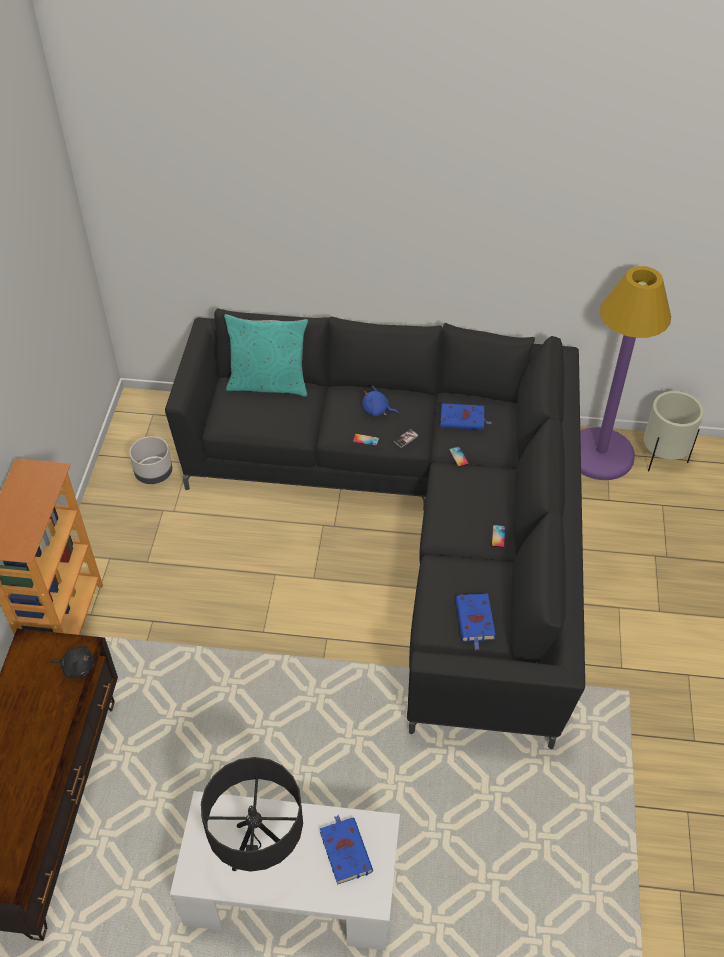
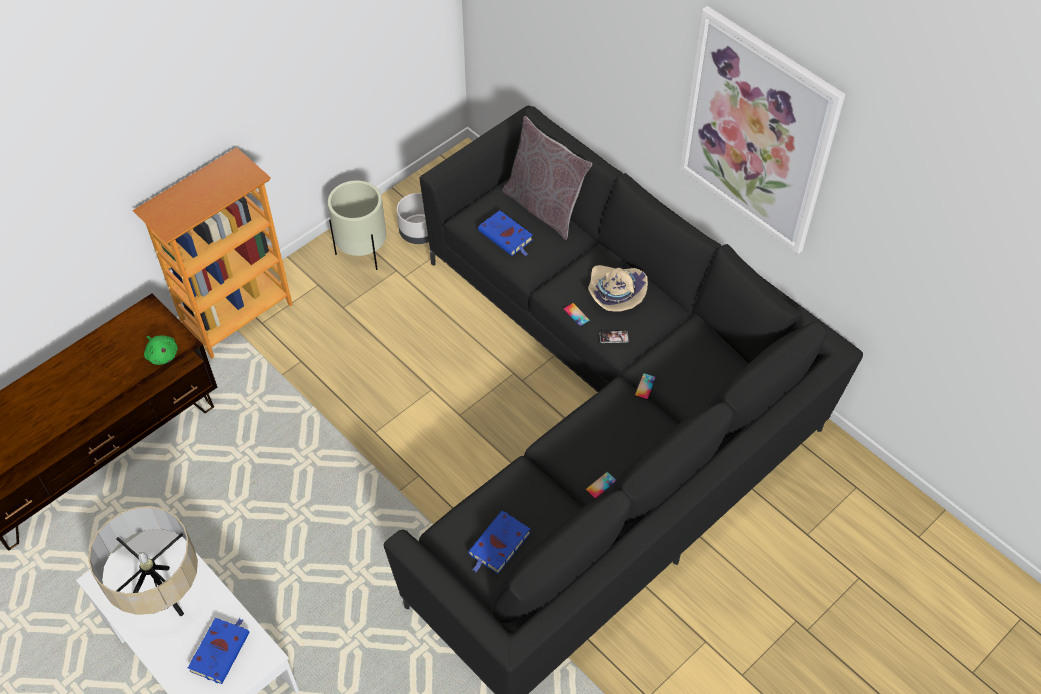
camera: 40 degrees right, 5 degrees up
black plush toy [51,645,95,679] -> green plush toy [144,335,178,365]
black table lamp [201,757,303,872] -> beige table lamp [88,506,198,616]
turquoise pillow [224,314,308,397] -> grey pillow [502,116,592,240]
blue plush toy [362,386,399,416] -> beige hat [588,265,648,311]
blue book [440,403,492,430] -> blue book moved to [478,210,533,256]
purple floor lamp [580,266,671,480] -> none
beige planter [644,391,704,471] -> beige planter moved to [328,180,386,270]
none -> picture [679,6,845,254]

